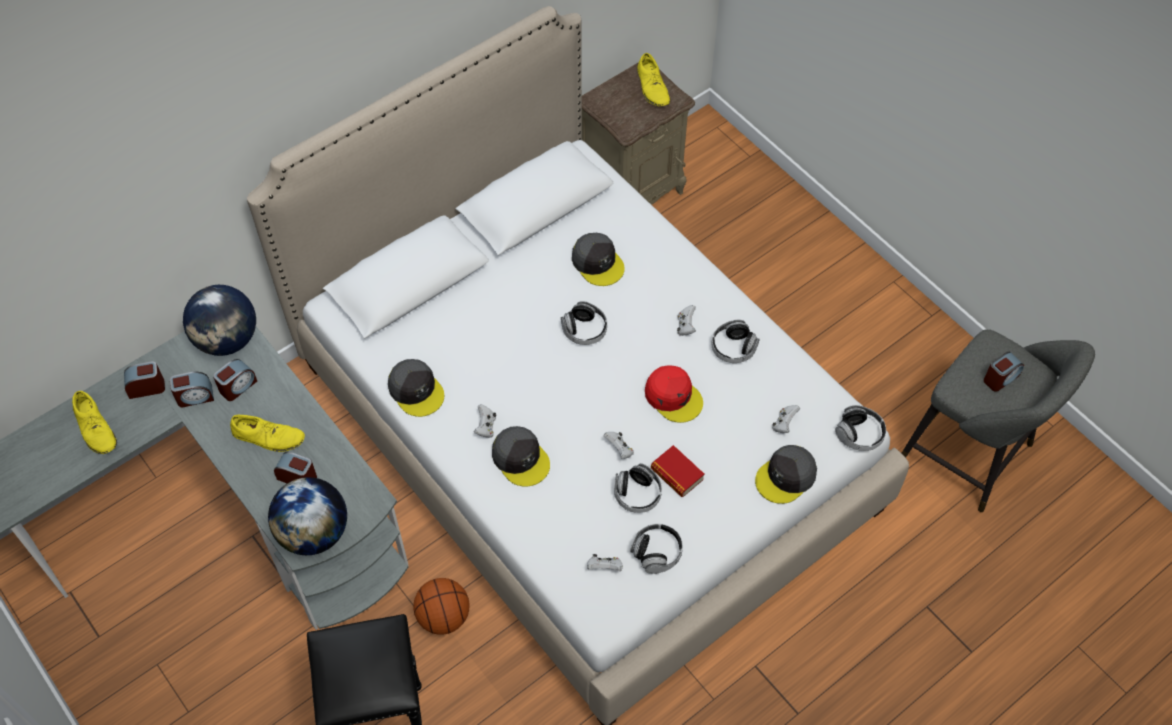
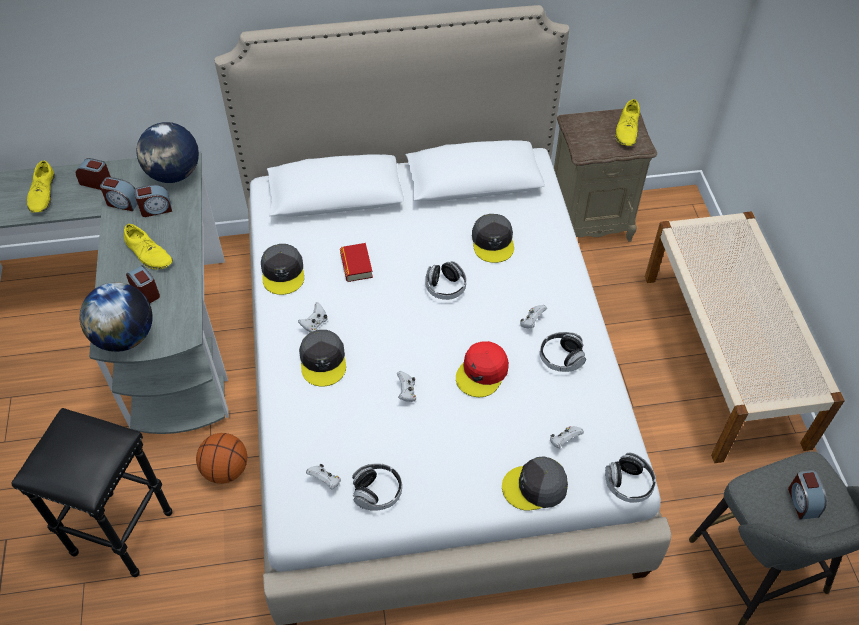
camera: 30 degrees right, 5 degrees down
headphones [614,463,662,513] -> none
red cap [645,365,703,423] -> red cap turned 45 degrees clockwise [456,341,509,397]
book [651,445,704,497] -> book moved to [340,243,373,282]
alarm clock [984,352,1024,392] -> alarm clock turned 90 degrees clockwise [788,470,827,520]
none -> beige bench [645,211,845,463]

